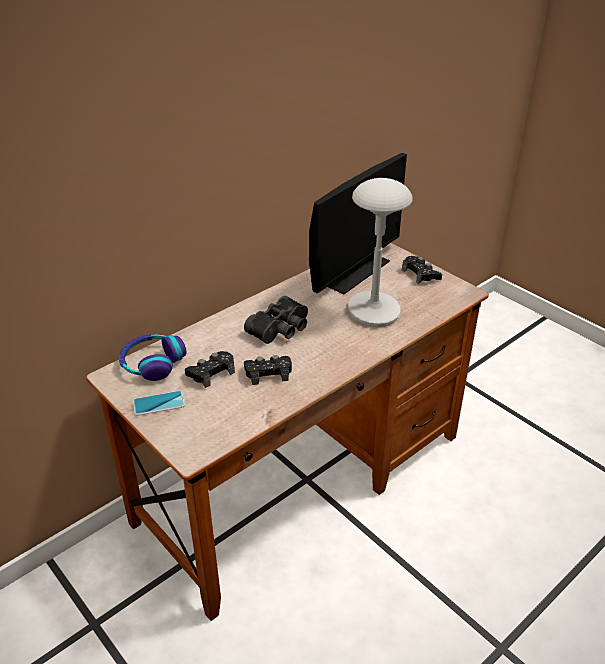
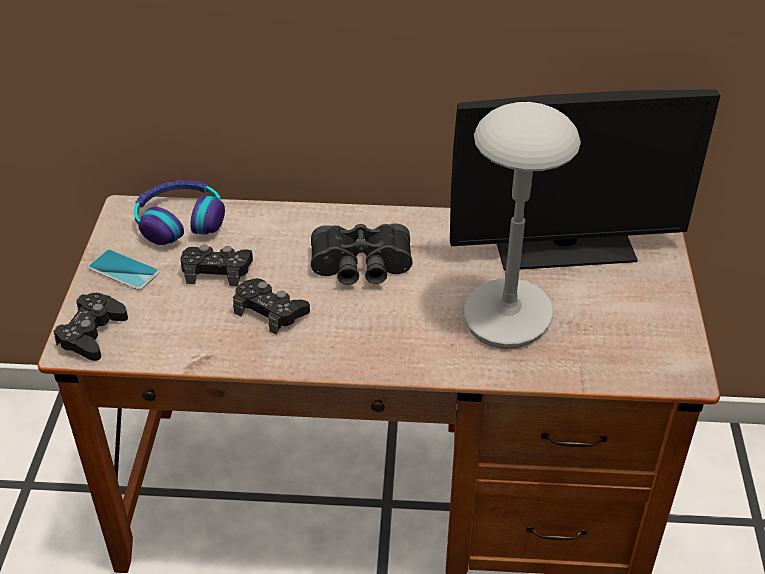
camera: 45 degrees right, 5 degrees up
black game controller [402,256,442,284] -> black game controller moved to [53,293,128,361]

